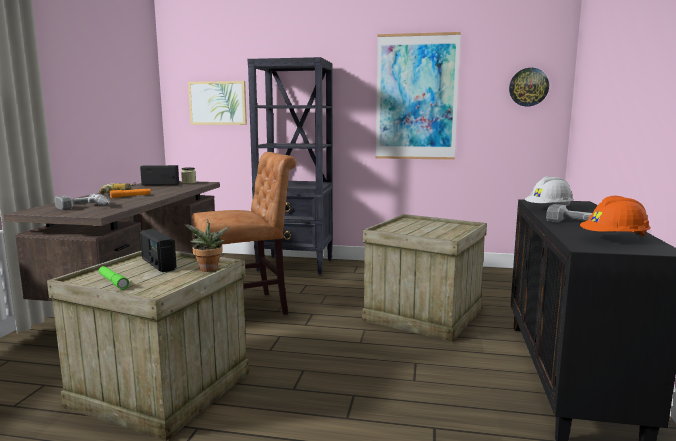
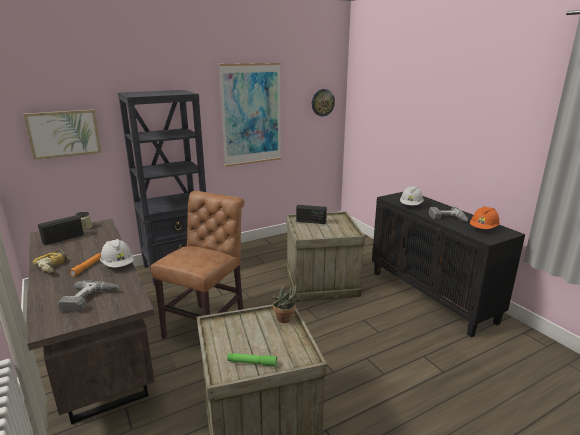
camera: 40 degrees left, 10 degrees up
radio [140,229,177,272] -> radio moved to [296,205,327,224]
none -> white hard hat [100,239,134,268]

